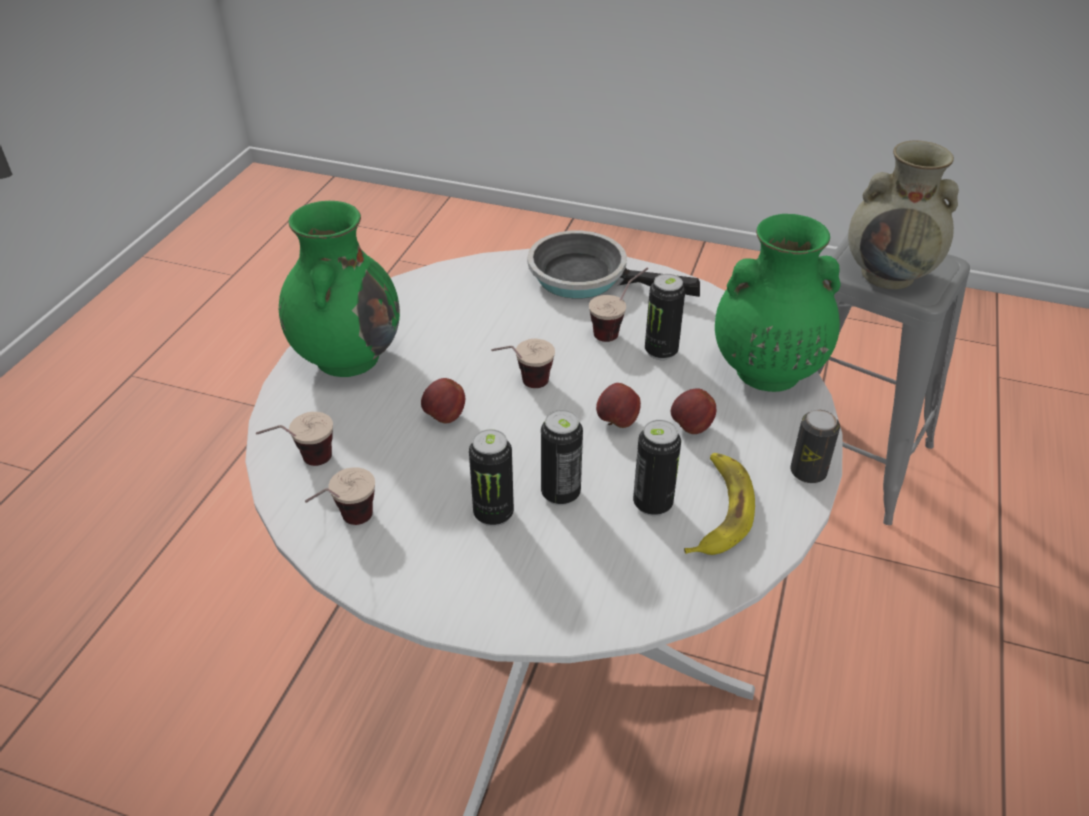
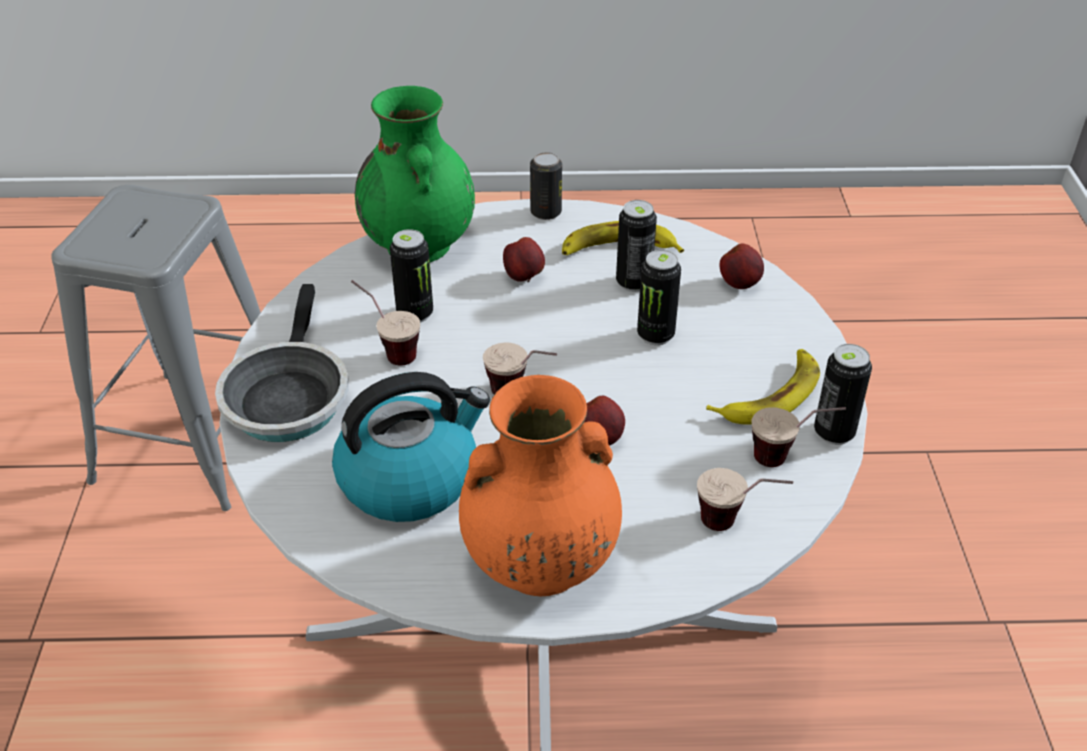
camera: 110 degrees left, 0 degrees up
green vase [279,201,400,377] -> orange vase [459,375,622,596]
can [469,429,514,526] -> can moved to [814,344,872,445]
apple [596,383,641,428] -> apple moved to [720,243,764,289]
beige vase [848,140,959,289] -> none
none -> kettle [332,372,490,522]
none -> banana [706,349,820,425]

